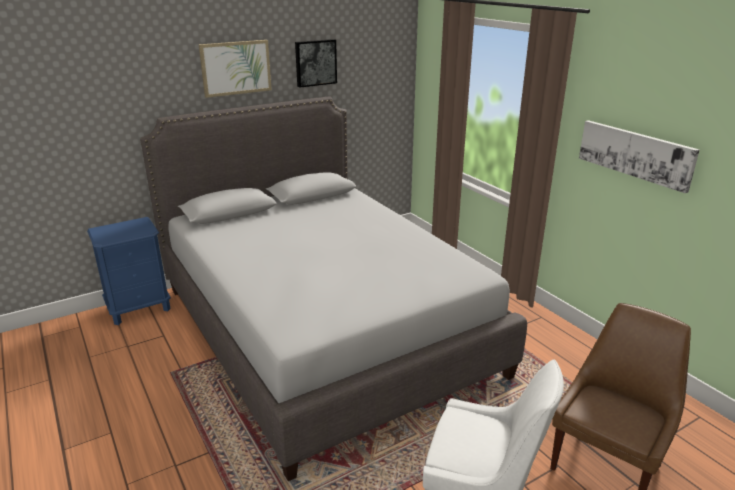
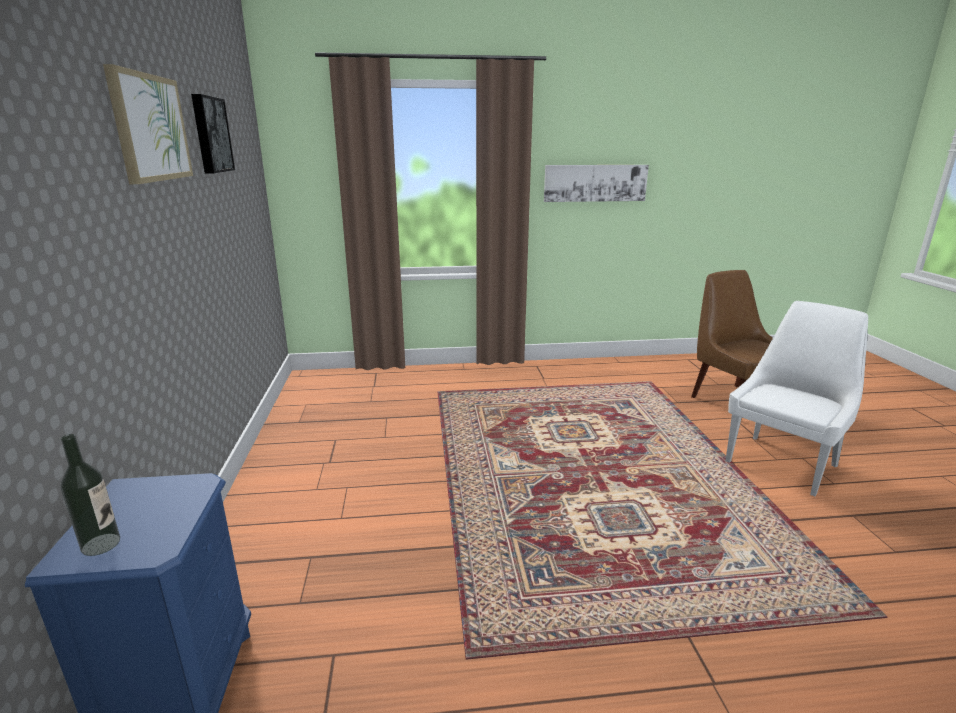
camera: 65 degrees left, 5 degrees down
grey bed [140,96,527,481] -> none
none -> bottle [61,434,120,556]

